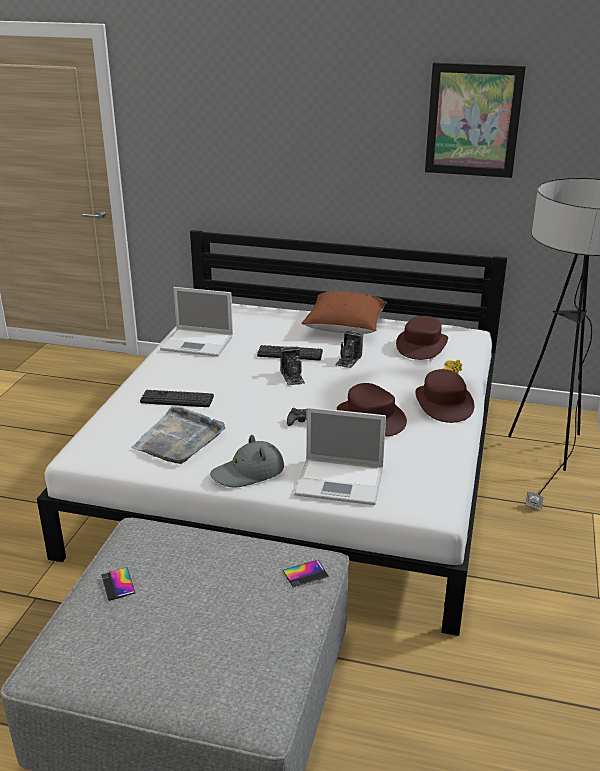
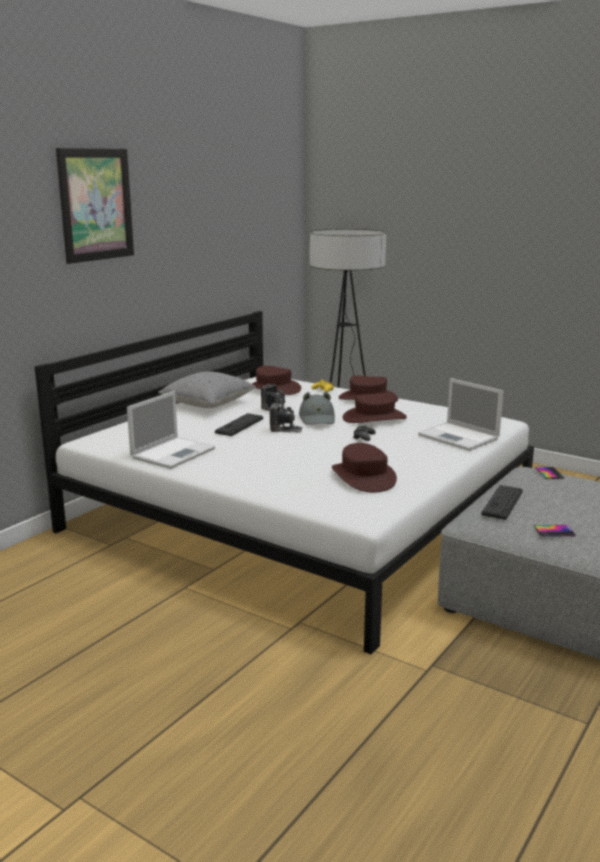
camera: 70 degrees left, 10 degrees down
grey tray [131,406,225,464] -> brown hat [332,443,397,492]
keyboard [140,390,214,407] -> keyboard moved to [481,485,523,520]
grey hat [210,435,284,488] -> grey hat moved to [299,392,335,425]
laptop [294,407,386,505] -> laptop turned 105 degrees clockwise [418,378,503,451]
brown pillow [302,291,387,334] -> grey pillow [158,371,256,408]
picture [425,62,526,178] -> picture moved to [56,148,134,264]

